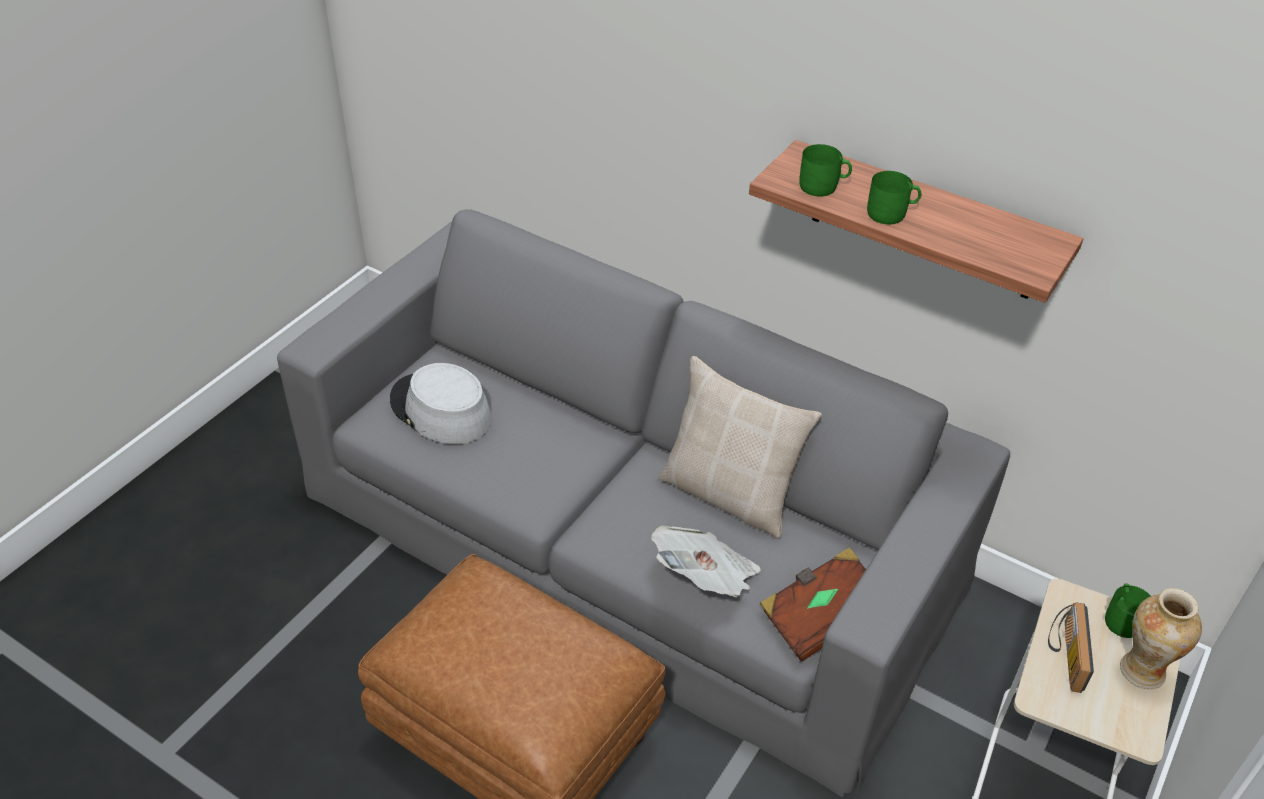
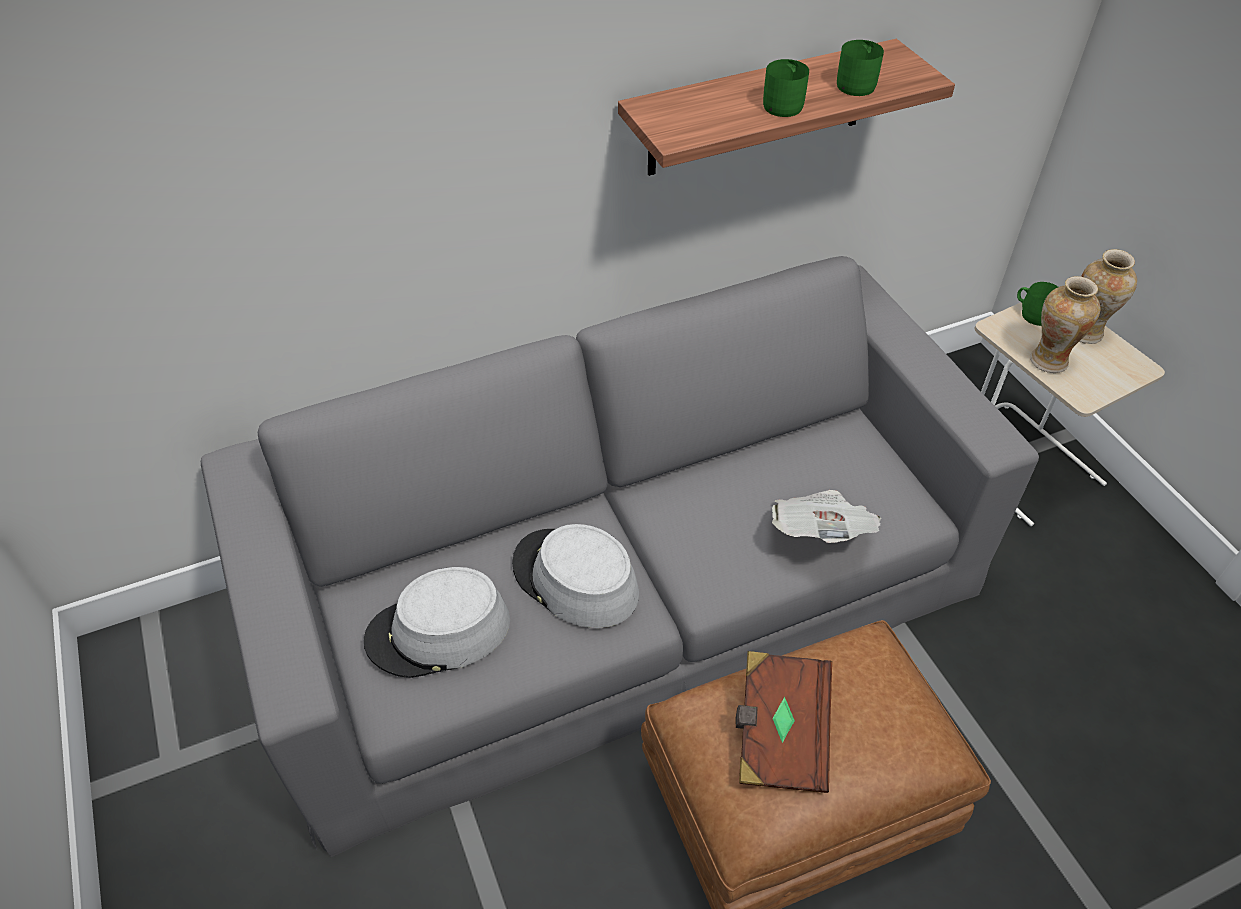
camera: 55 degrees left, 5 degrees up
beige pillow [658,356,822,539] -> none
brown book [760,547,866,662] -> brown book moved to [736,651,832,793]
green mug [799,144,852,197] -> green mug moved to [837,40,884,96]
radio [1048,602,1094,693] -> vase [1030,276,1101,373]
none -> grey hat [512,524,639,628]

